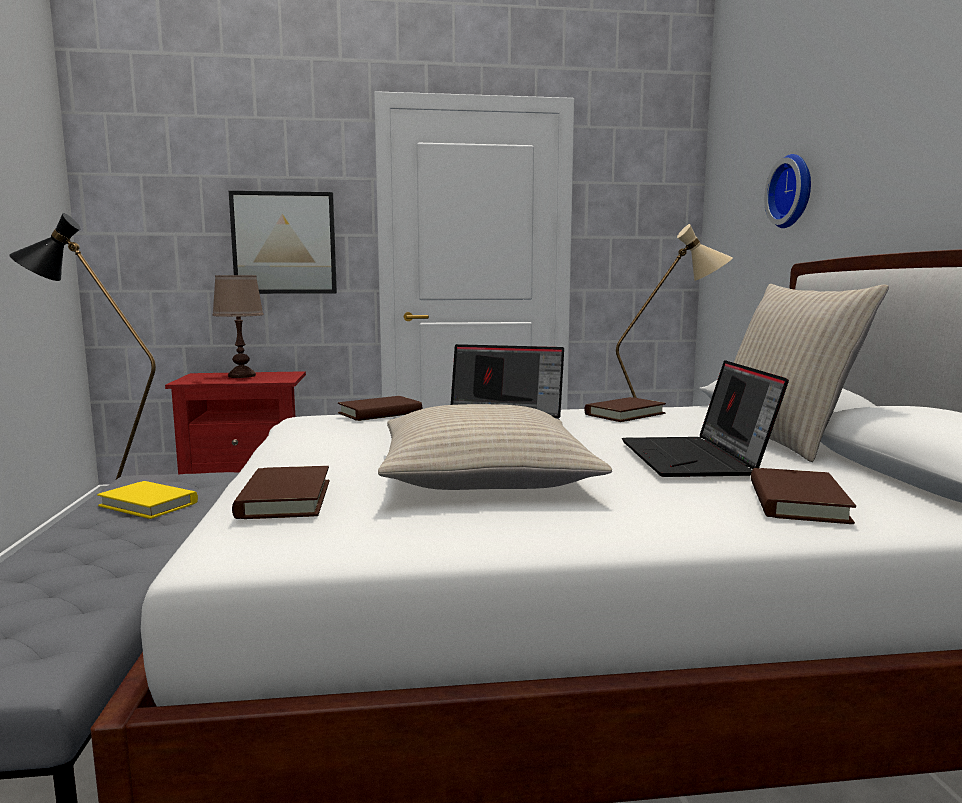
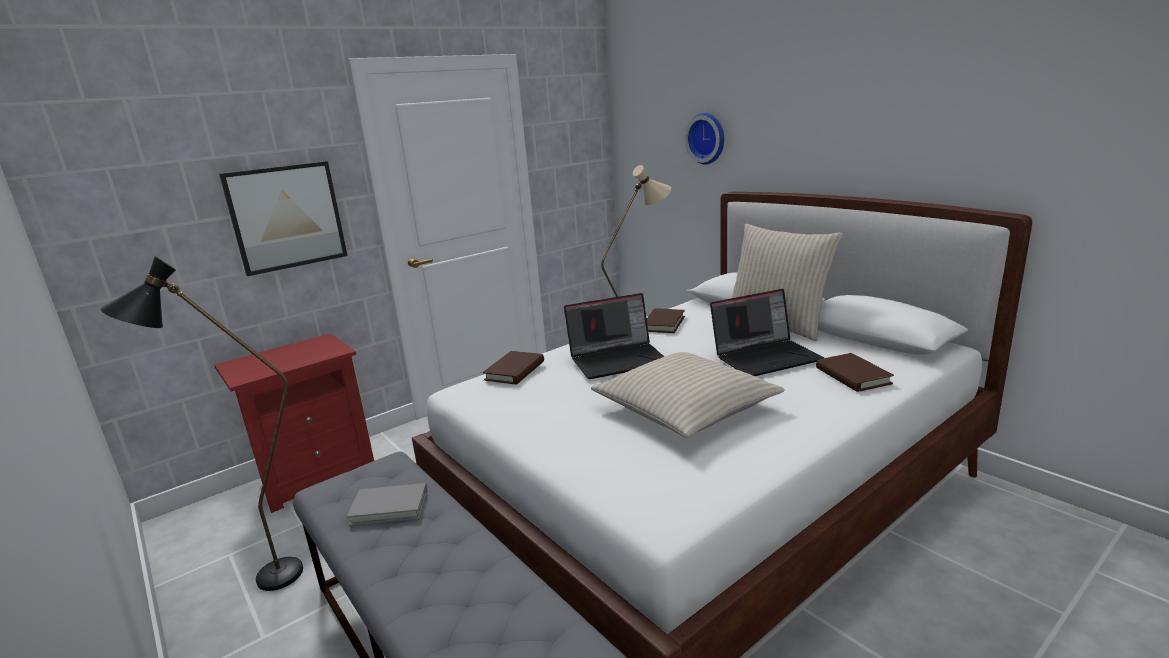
camera: 30 degrees left, 10 degrees up
yellow book [97,481,198,519] -> grey book [347,483,428,526]
brown table lamp [212,275,264,378] -> none
brown book [232,466,329,519] -> none
laptop [622,360,789,477] -> laptop turned 75 degrees counterclockwise [710,289,824,376]

